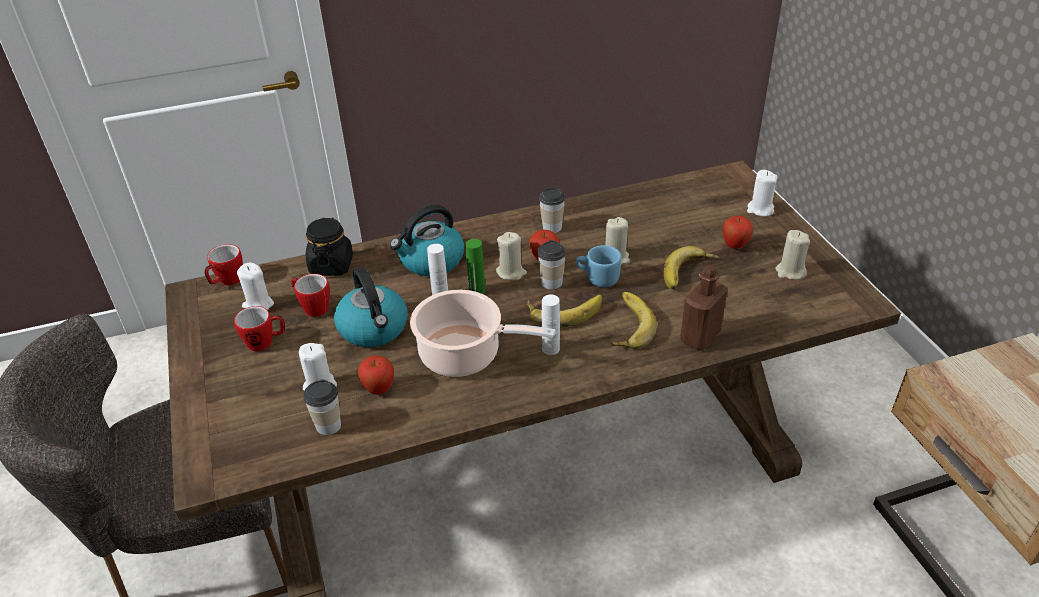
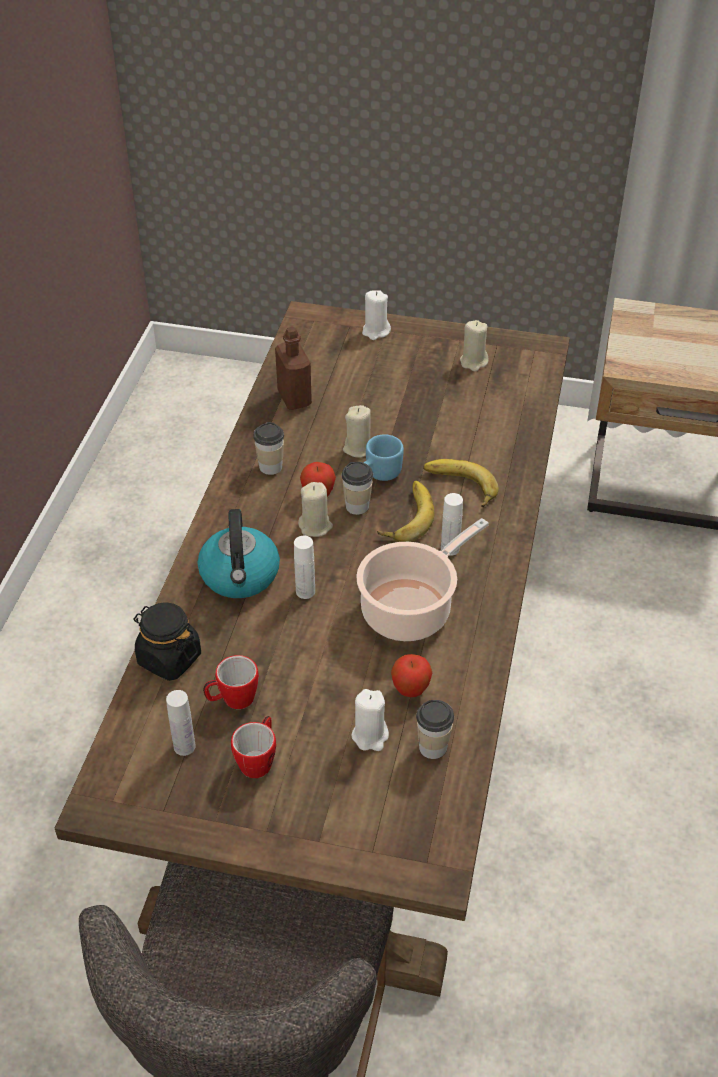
camera: 60 degrees left, 5 degrees up
mug [204,244,243,286] -> none
white candle [237,262,274,310] -> white bottle [166,690,196,756]
kettle [334,268,408,347] -> none
green bottle [465,239,485,294] -> none
banana [664,246,719,289] -> none
brown bottle [680,265,728,350] -> brown bottle moved to [275,327,312,410]
apple [723,216,753,249] -> none

